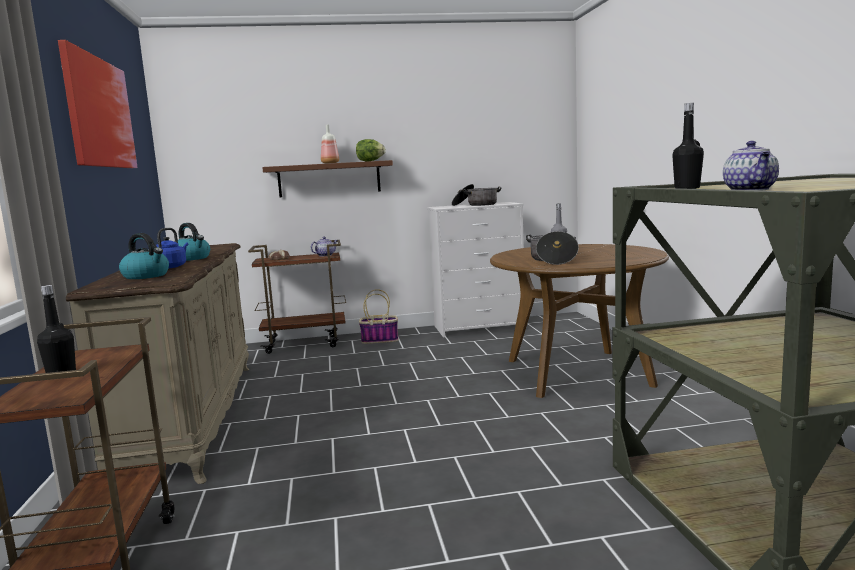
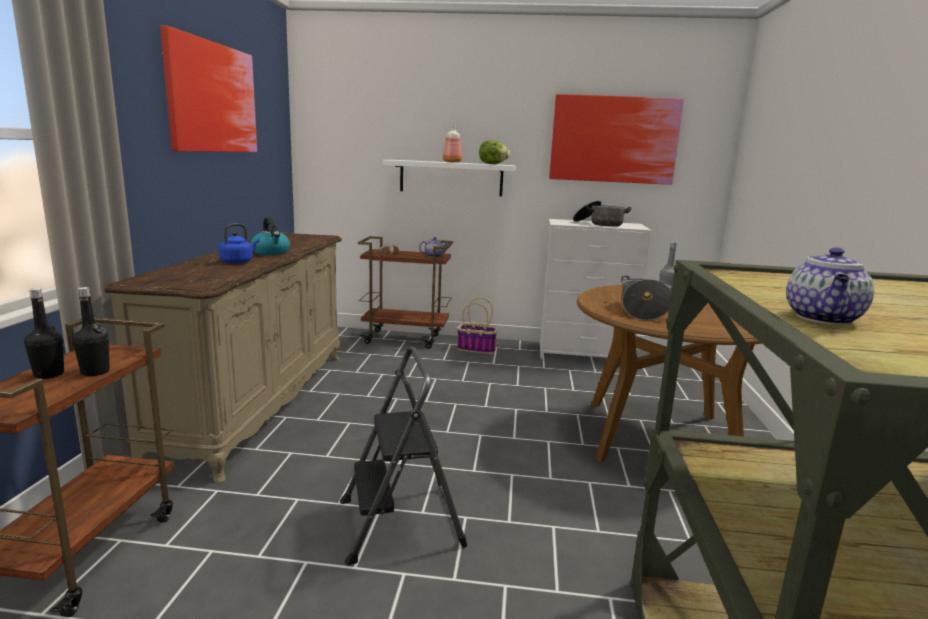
camera: 15 degrees right, 5 degrees up
kettle [119,233,169,279] -> none
brown shelf [262,160,393,197] -> white shelf [383,160,516,196]
black bottle [672,103,704,189] -> black bottle moved to [73,287,110,376]
none -> black step ladder [340,346,467,566]
none -> picture [549,94,684,185]

